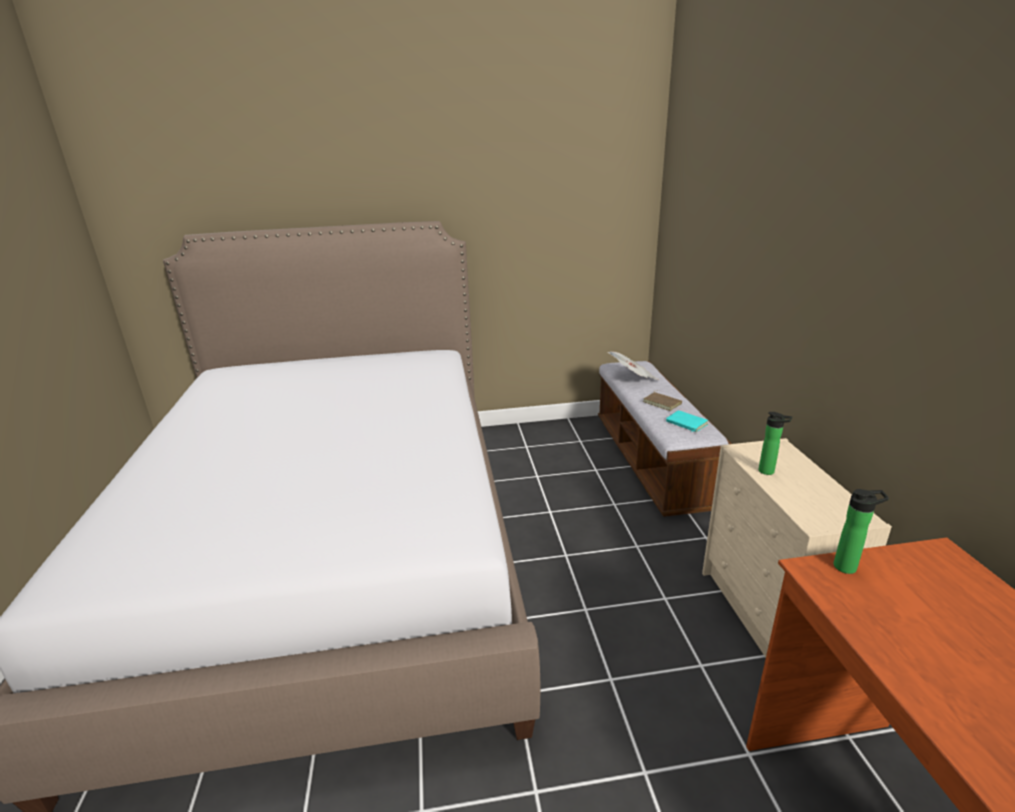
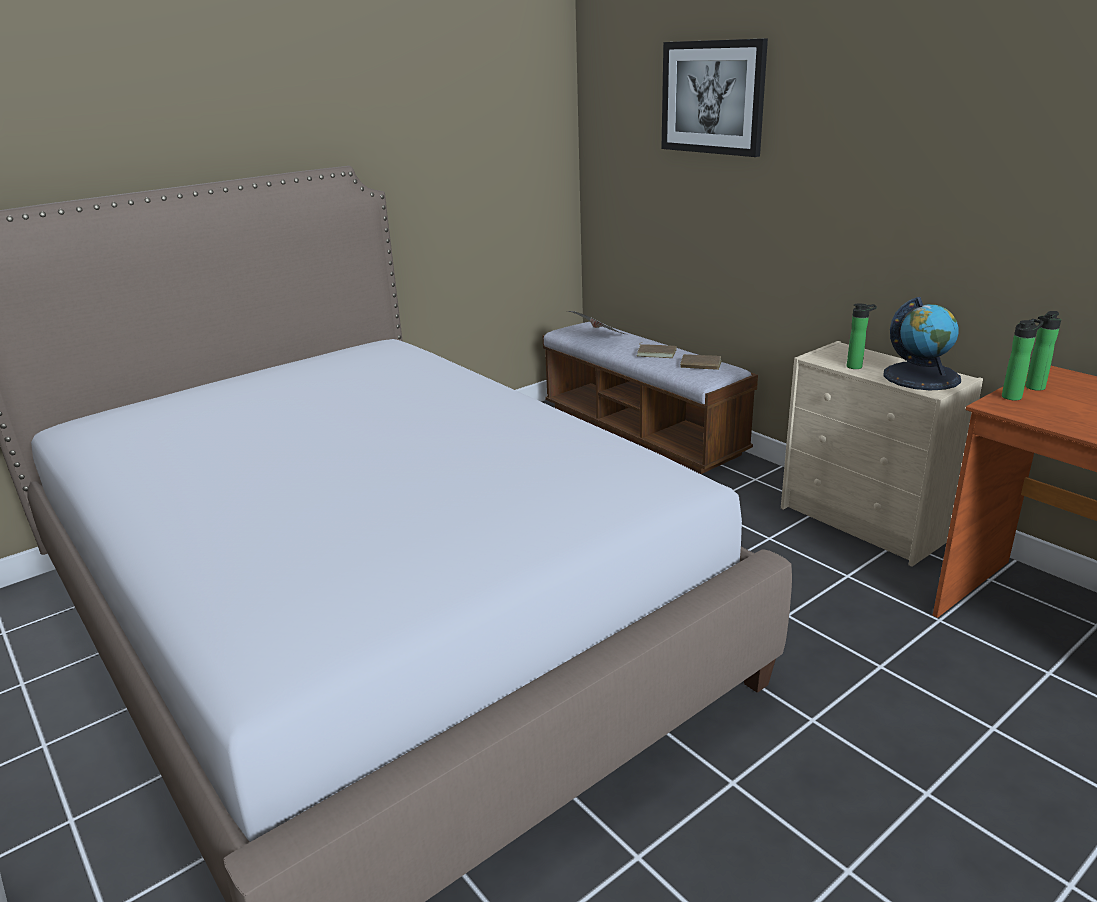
camera: 30 degrees left, 0 degrees up
turquoise book [666,410,708,432] -> brown book [680,354,722,370]
none -> picture [661,38,768,157]
none -> globe [883,297,961,390]
none -> bottle [1025,311,1061,391]

